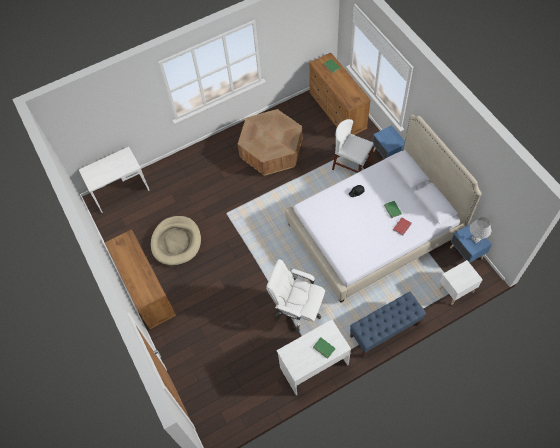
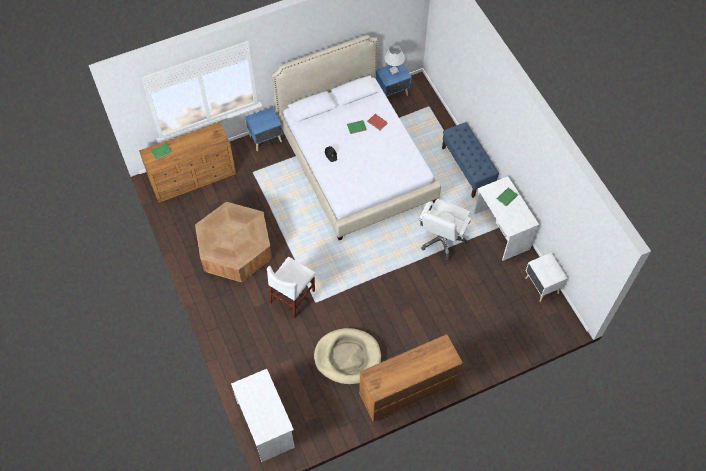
camera: 90 degrees left, 0 degrees up
white chair [332,119,373,173] -> white chair moved to [267,257,316,318]
white nightstand [439,260,483,305] -> white nightstand moved to [526,253,568,302]

